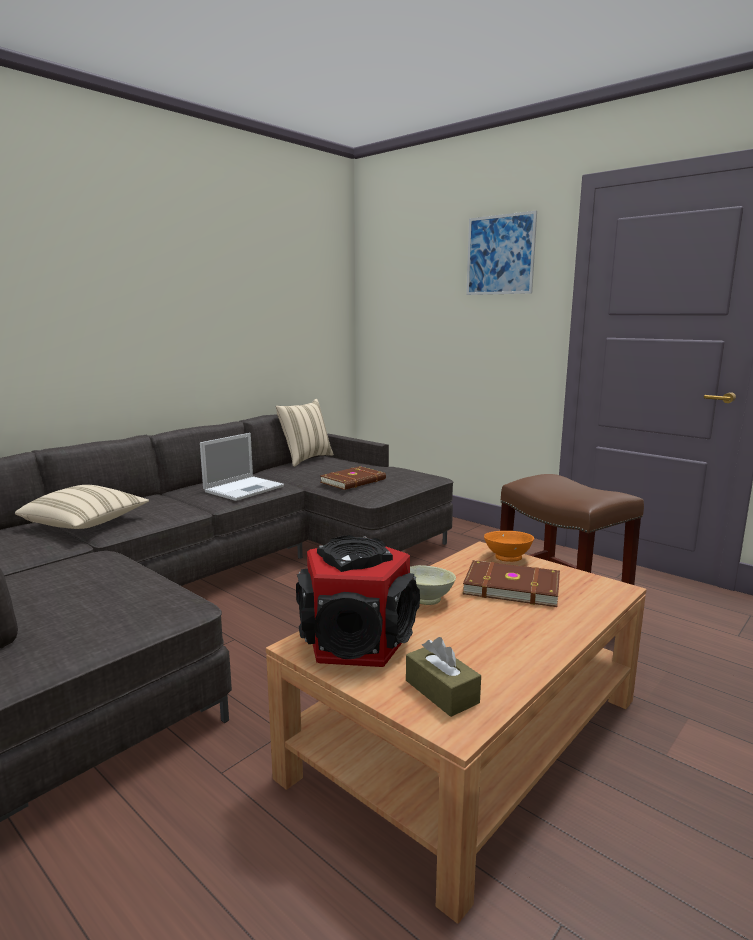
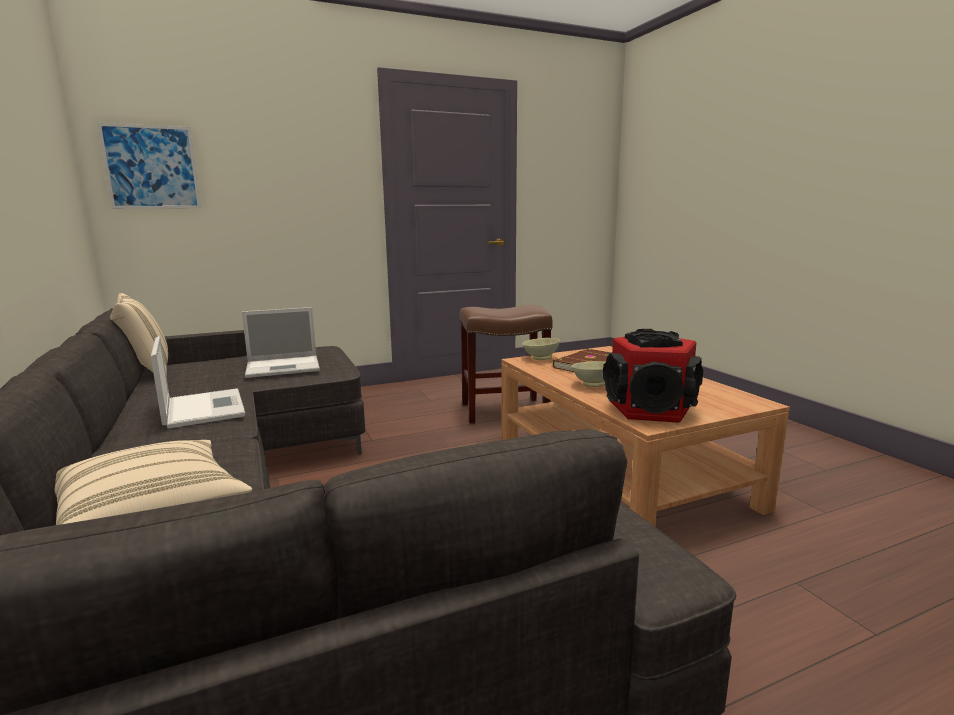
camera: 65 degrees left, 0 degrees up
brown book [320,466,386,490] -> laptop [242,307,320,378]
brown tissue box [406,637,481,717] -> none
picture [466,211,537,295] -> picture moved to [97,123,201,209]
orange bowl [484,531,534,562] -> beige bowl [522,338,560,360]

